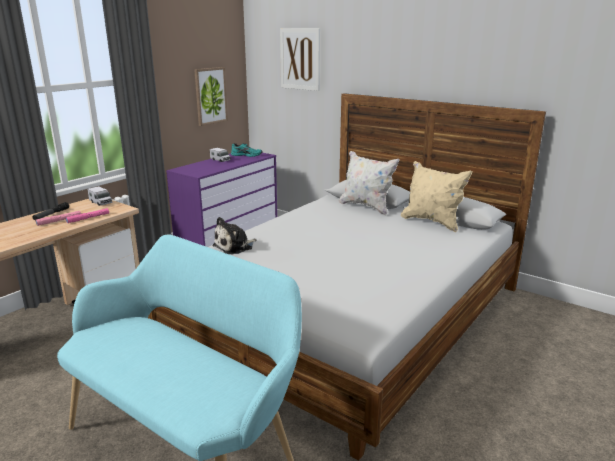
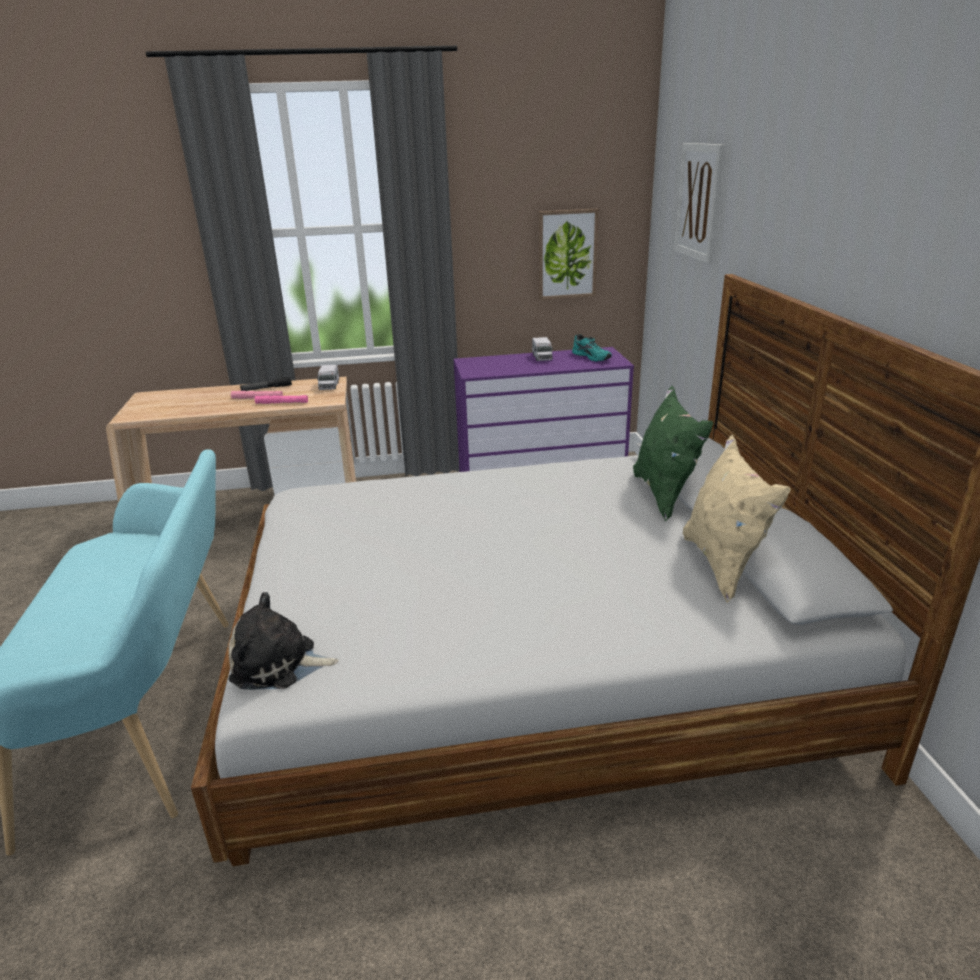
camera: 45 degrees right, 5 degrees up
plush toy [212,217,256,255] -> plush toy moved to [229,592,339,690]
white pillow [339,151,400,216] -> green pillow [633,386,713,521]

